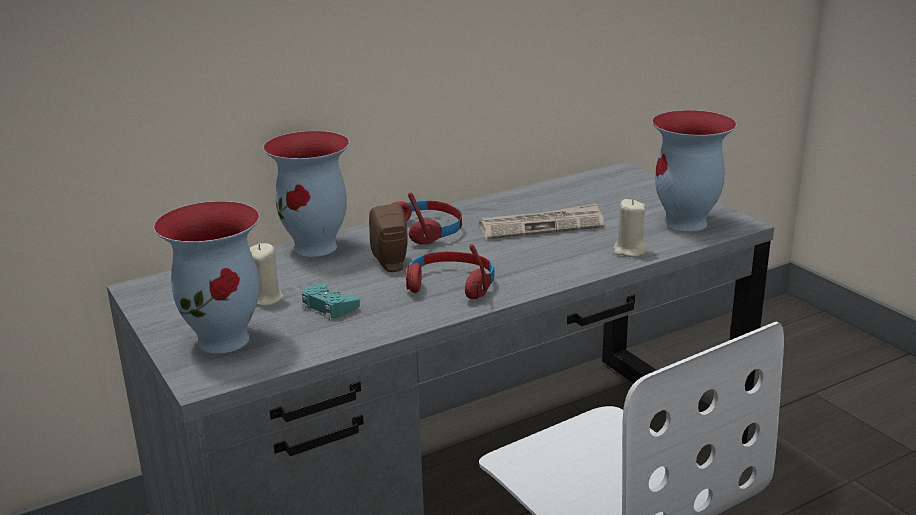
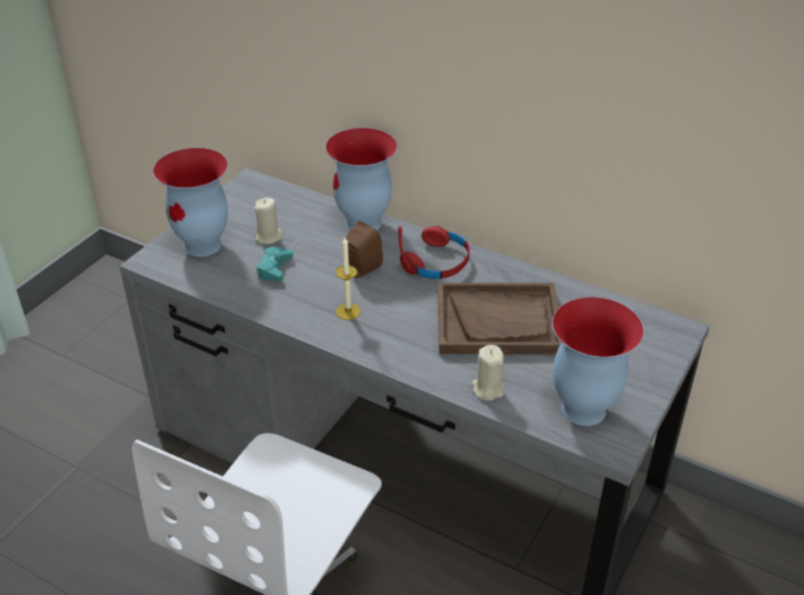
camera: 60 degrees right, 15 degrees up
red headphones [406,244,495,299] -> candle [336,237,361,320]
newspaper [479,203,604,239] -> brown tray [437,283,561,355]

